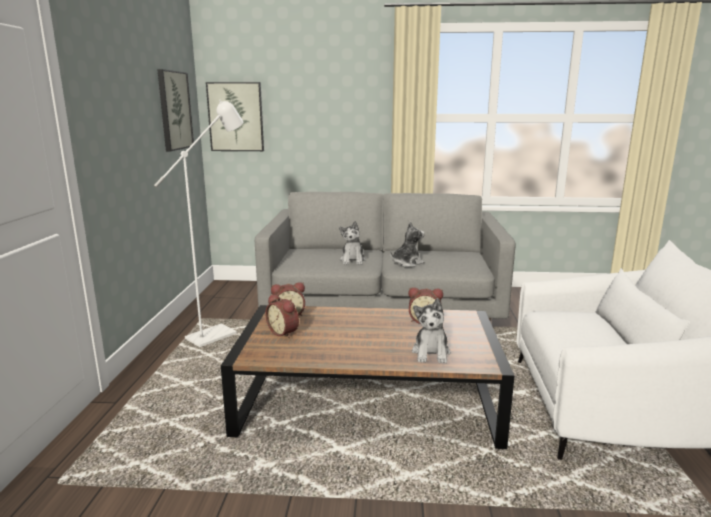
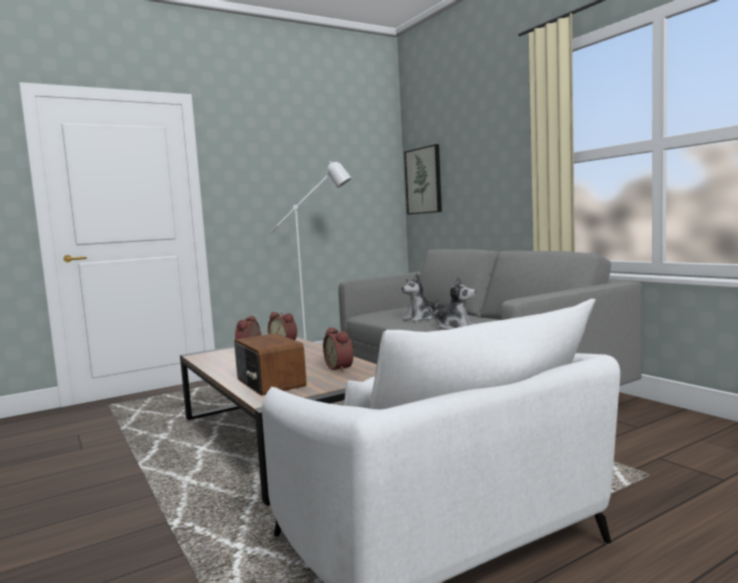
camera: 55 degrees right, 10 degrees down
picture [157,69,194,151] -> none
plush toy [412,298,451,364] -> radio [234,333,307,396]

